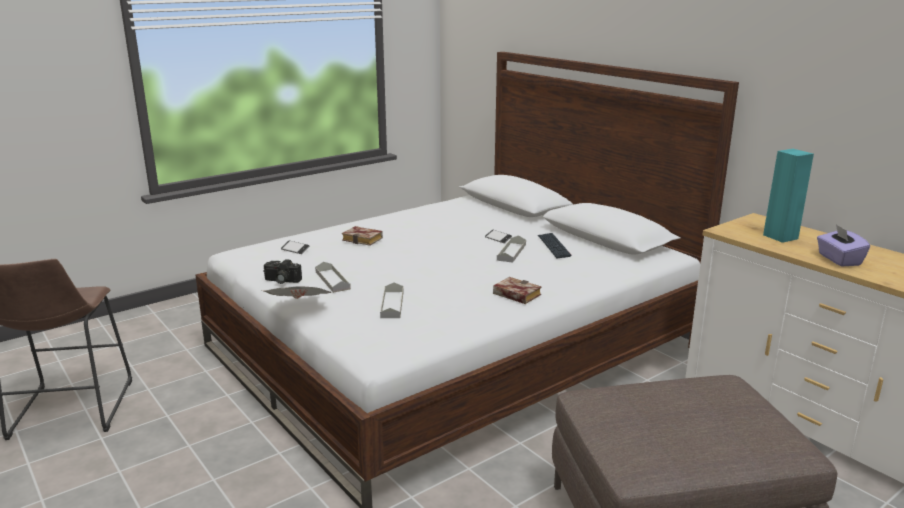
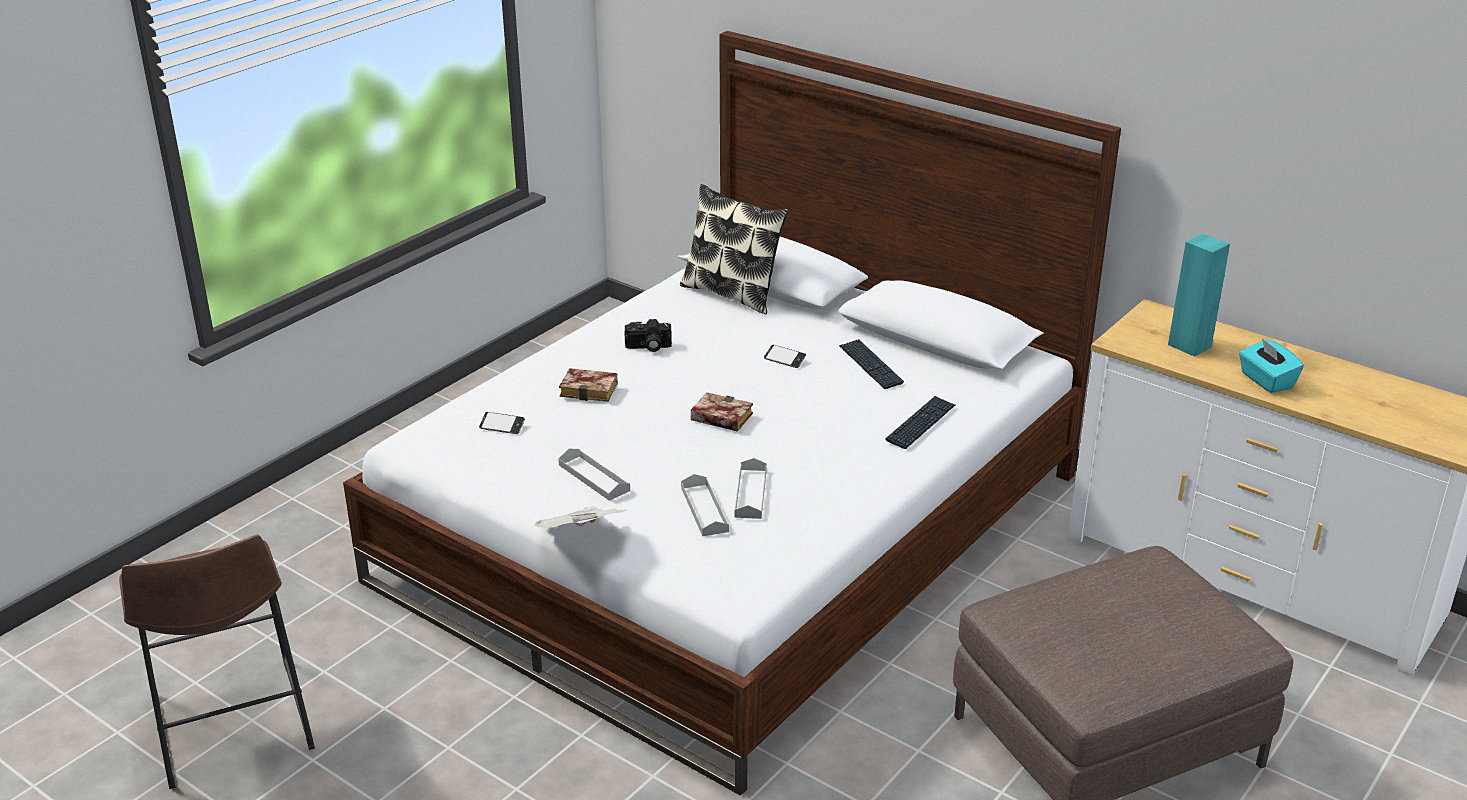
camera: 15 degrees left, 10 degrees up
camera [263,259,302,284] -> camera moved to [624,319,672,352]
book [493,277,542,304] -> book moved to [691,392,753,432]
grey tray [497,235,526,263] -> grey tray moved to [734,458,767,519]
purple tissue box [817,224,870,267] -> turquoise tissue box [1239,338,1304,393]
none -> pillow [680,184,788,314]
none -> keyboard [885,396,955,449]

